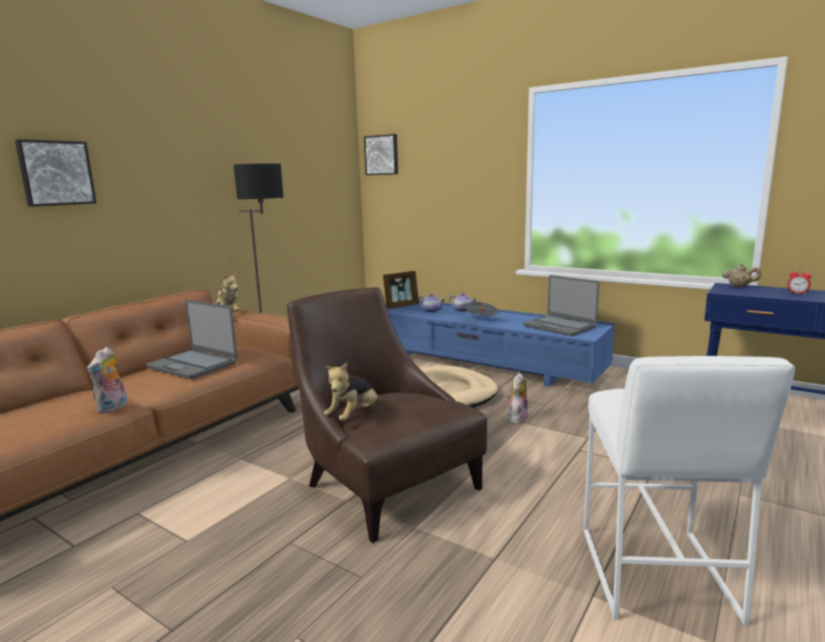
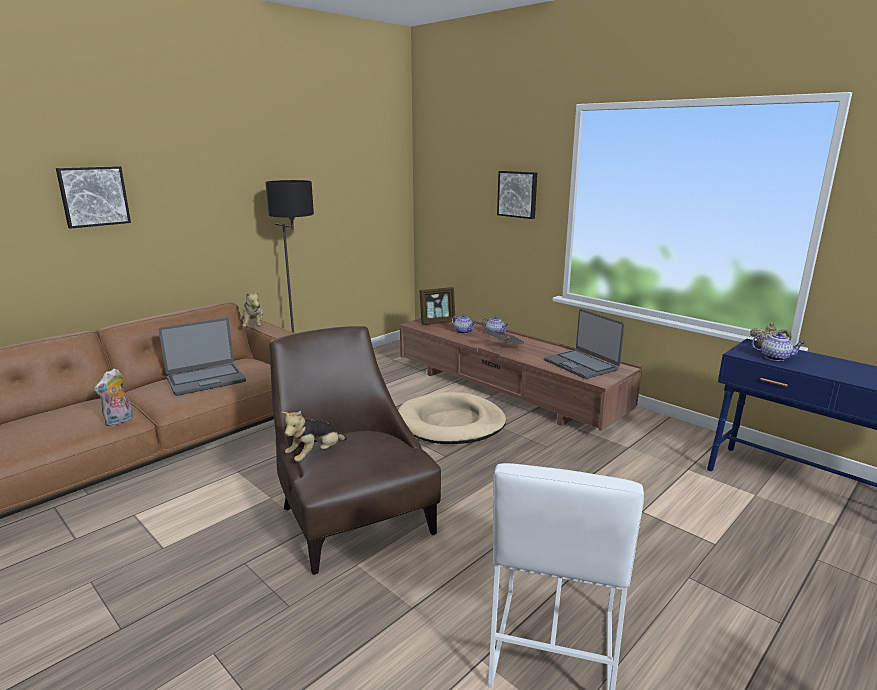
camera: 10 degrees right, 5 degrees up
laptop [146,300,237,379] -> laptop turned 75 degrees counterclockwise [159,318,246,396]
picture [364,134,398,175] -> picture moved to [497,171,537,219]
blue tv stand [385,300,615,387] -> brown tv stand [400,315,642,431]
plush toy [507,373,528,424] -> none
alarm clock [788,268,811,294] -> none
none -> teapot [752,332,805,361]

